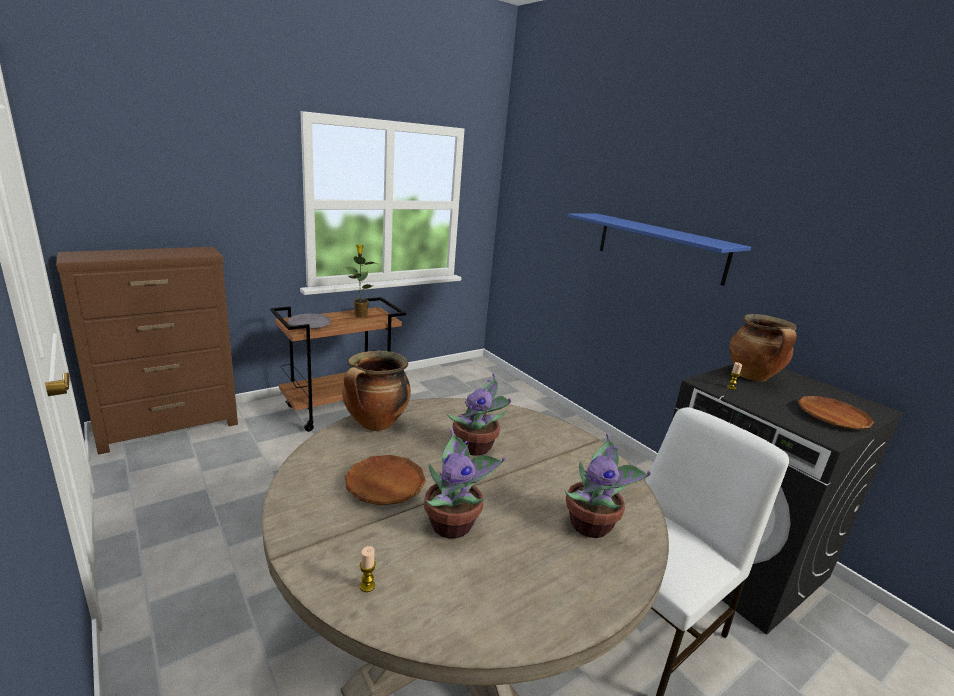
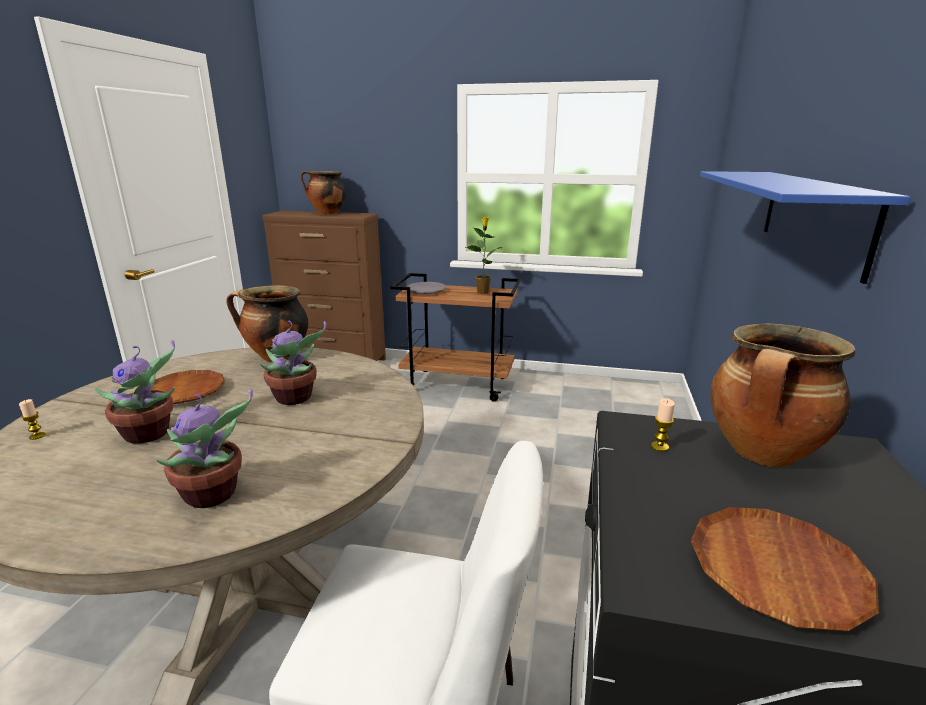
camera: 50 degrees right, 0 degrees up
none -> cooking pot [301,171,346,214]

